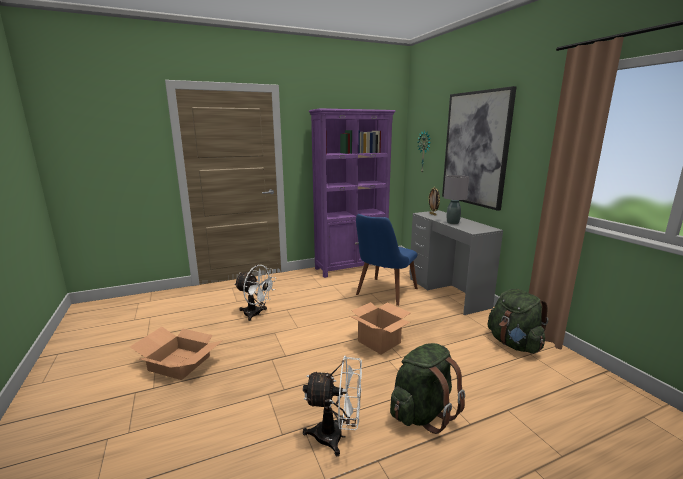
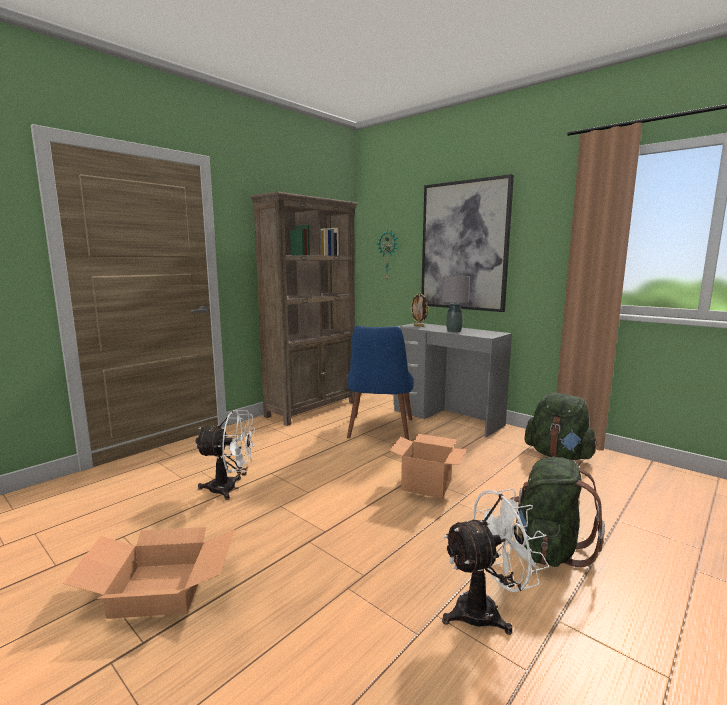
camera: 25 degrees left, 5 degrees down
purple bookcase [309,108,396,278] -> brown bookcase [250,191,358,426]

